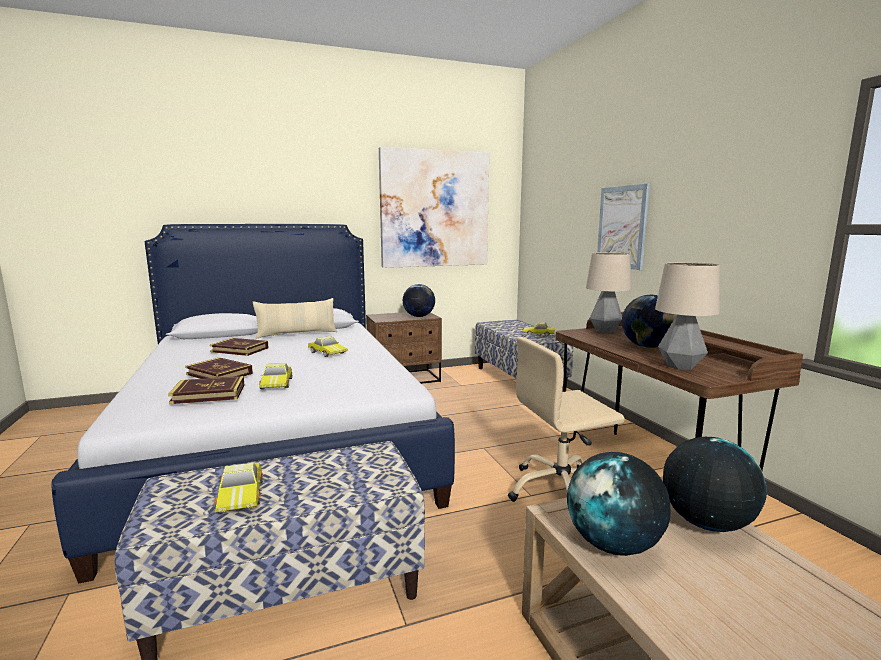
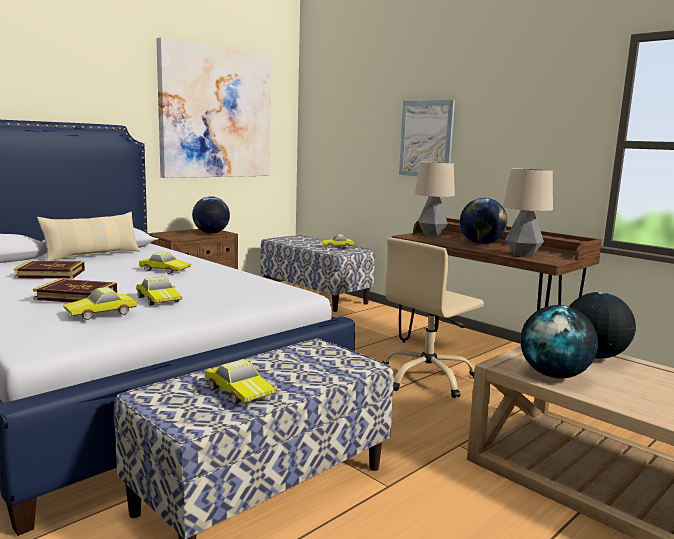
camera: 25 degrees left, 0 degrees up
book [168,376,245,404] -> toy car [64,287,137,320]

